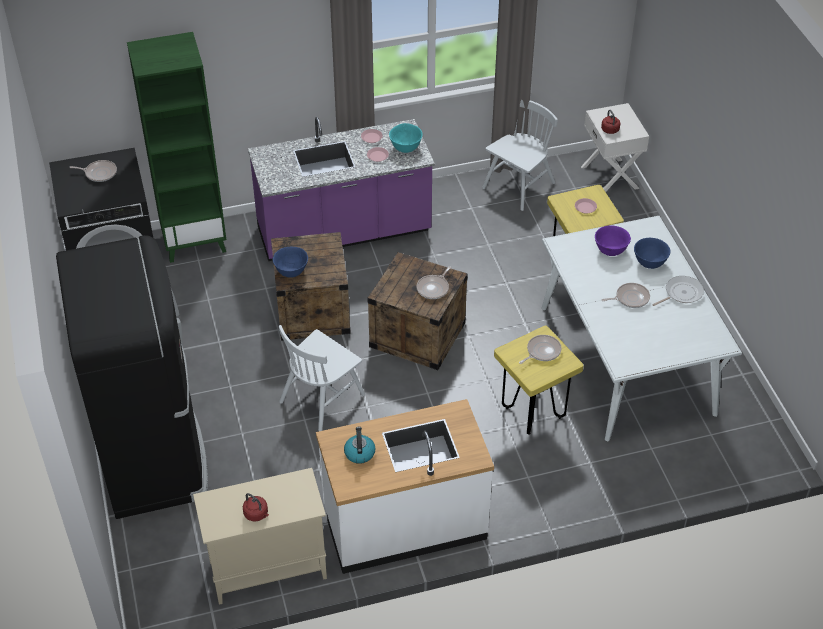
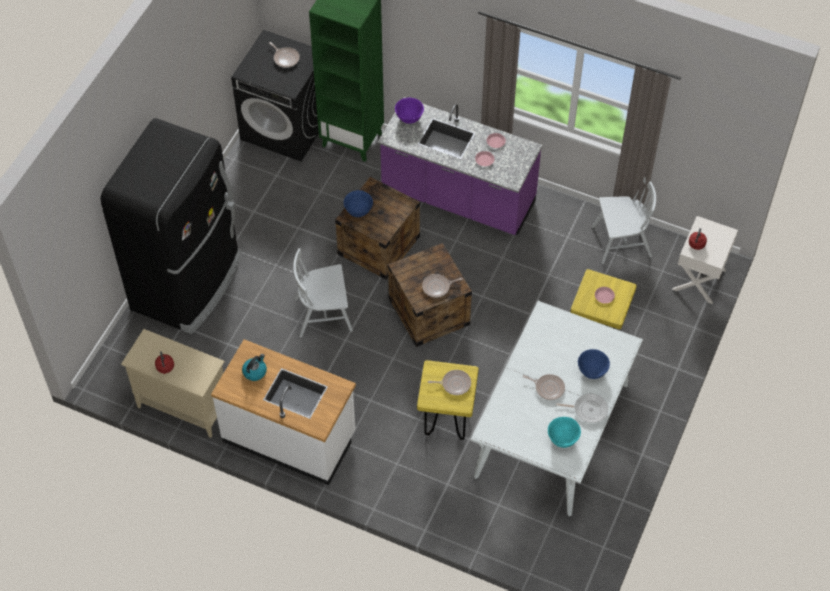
camera: 40 degrees right, 10 degrees up
turquoise bowl [389,123,423,153] -> turquoise bowl moved to [548,417,581,448]
purple bowl [595,225,631,256] -> purple bowl moved to [395,98,424,124]

